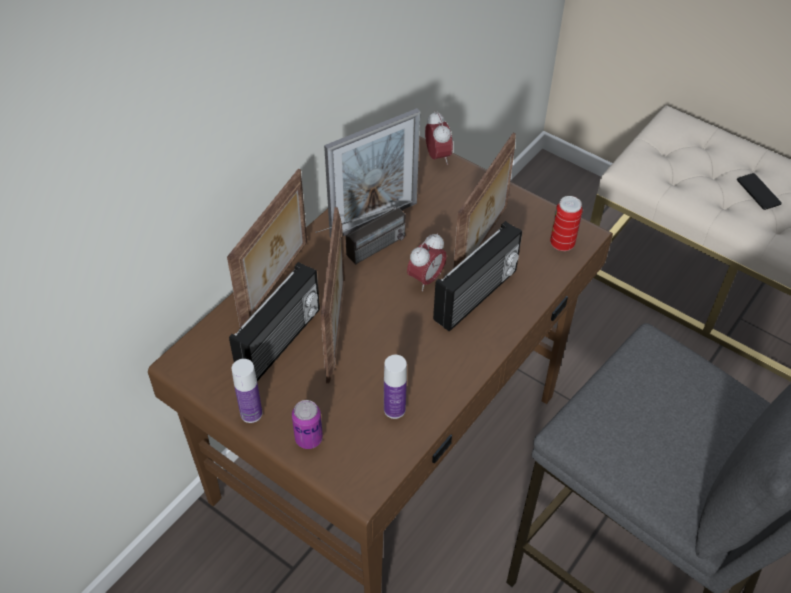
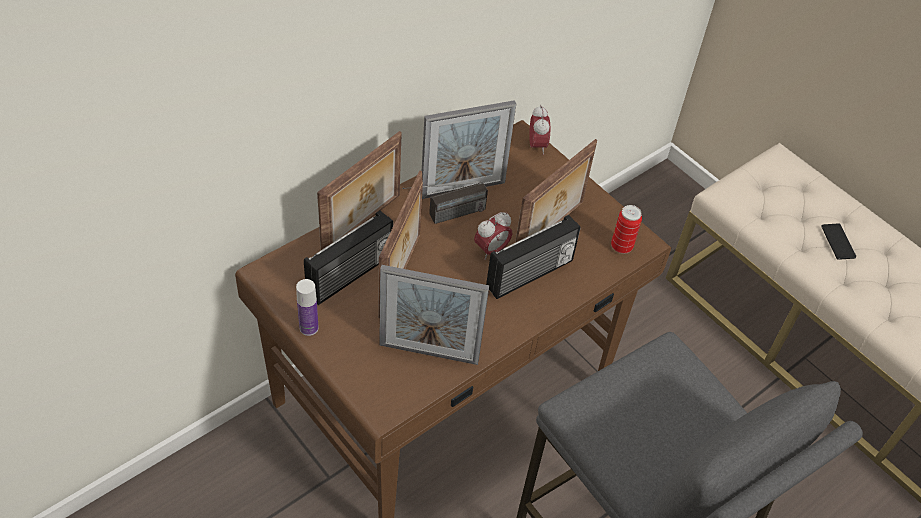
camera: 10 degrees right, 0 degrees up
can [292,400,323,449] -> none
bottle [384,355,407,419] -> picture frame [379,265,489,365]

